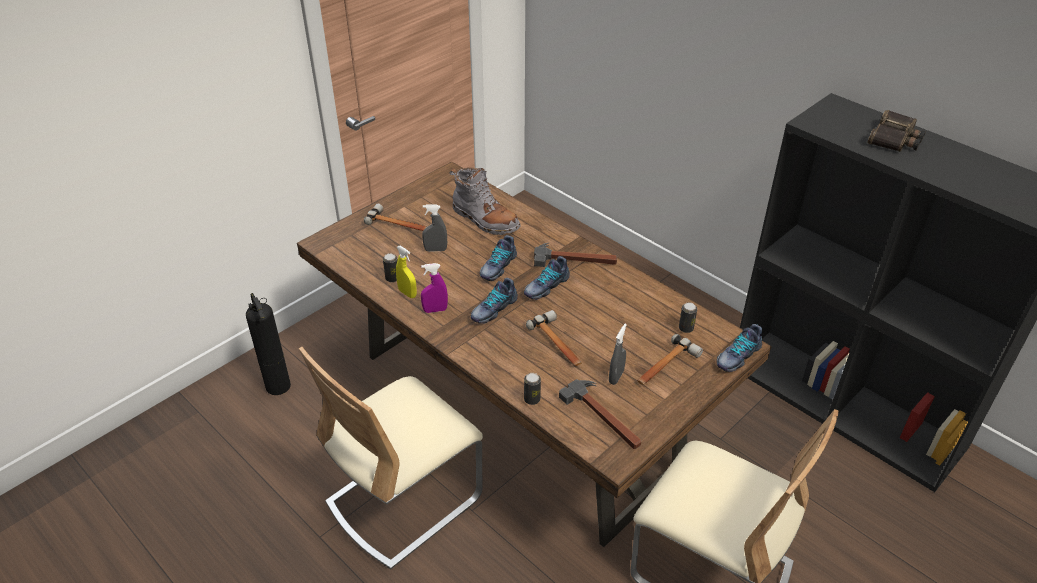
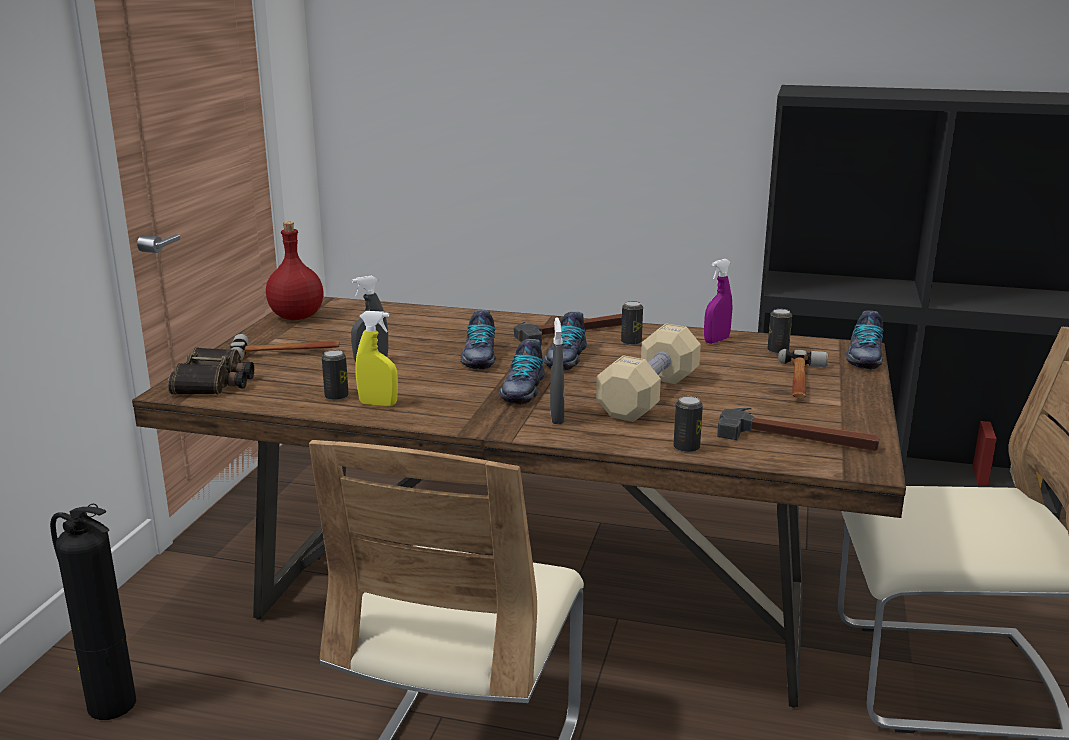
camera: 30 degrees left, 20 degrees down
purple spray bottle [421,263,448,313] -> purple spray bottle moved to [704,259,732,344]
grey boot [449,168,521,235] -> none
hammer [526,310,582,366] -> beige dumbbell [596,323,701,422]
grey spray bottle [609,324,627,385] -> grey spray bottle moved to [550,317,564,424]
binoculars [867,110,926,152] -> binoculars moved to [168,347,254,395]
none -> red bottle [266,222,324,320]
none -> can [621,301,643,345]

